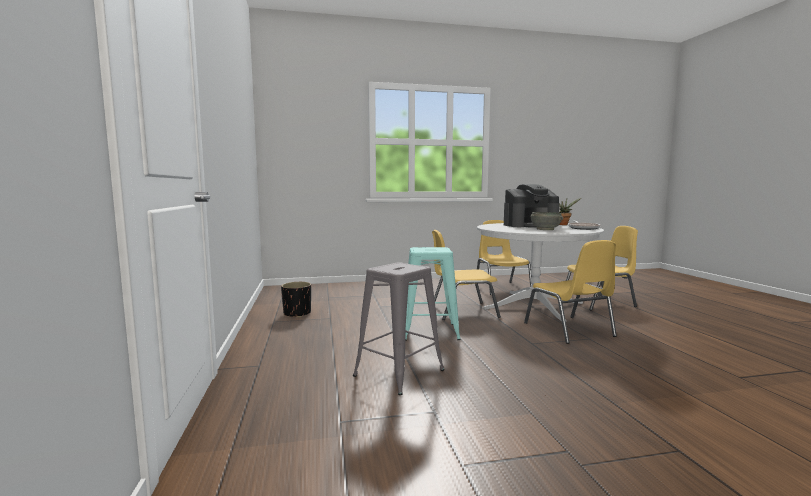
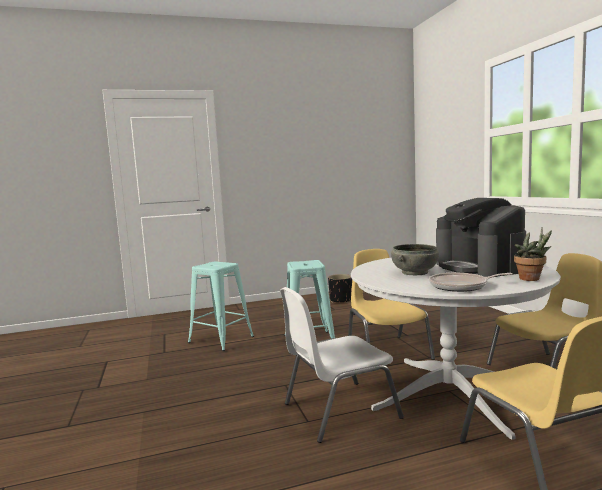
camera: 85 degrees right, 0 degrees up
grey stool [353,263,444,395] -> turquoise stool [188,262,254,351]
yellow chair [524,240,617,344] -> white chair [280,287,404,443]

